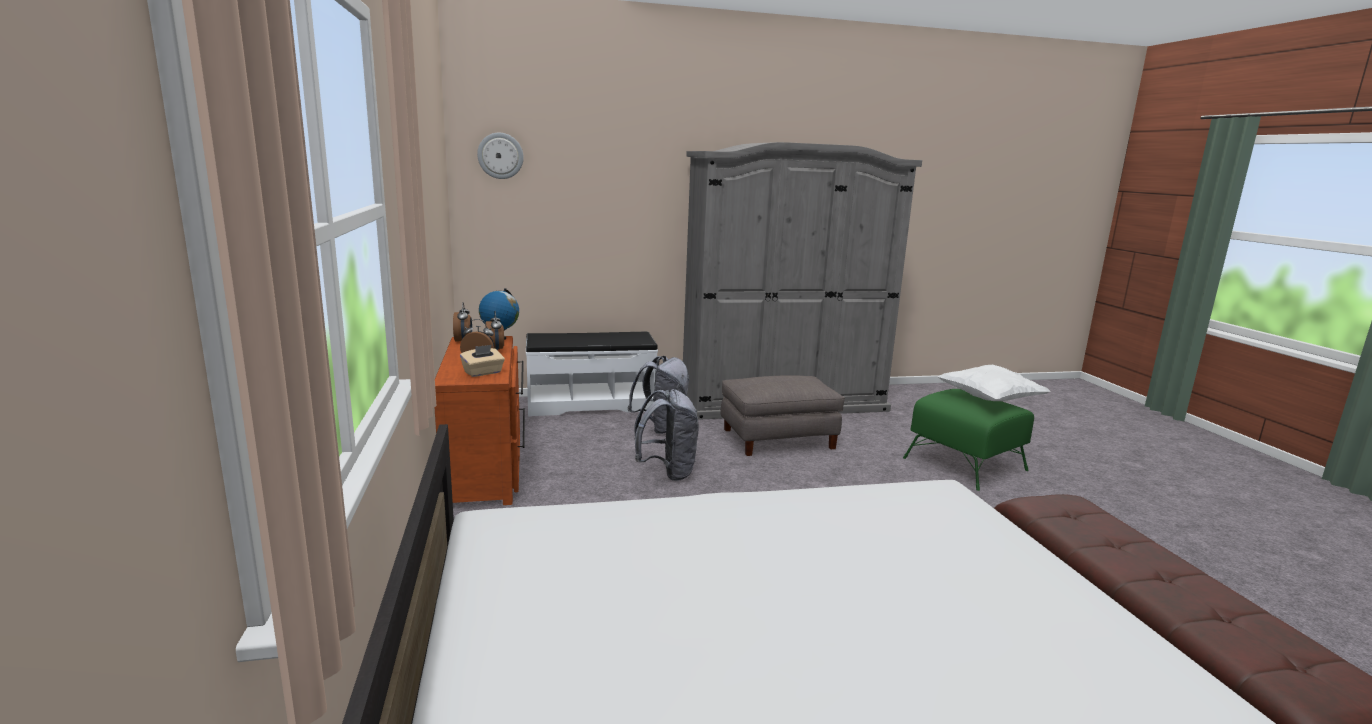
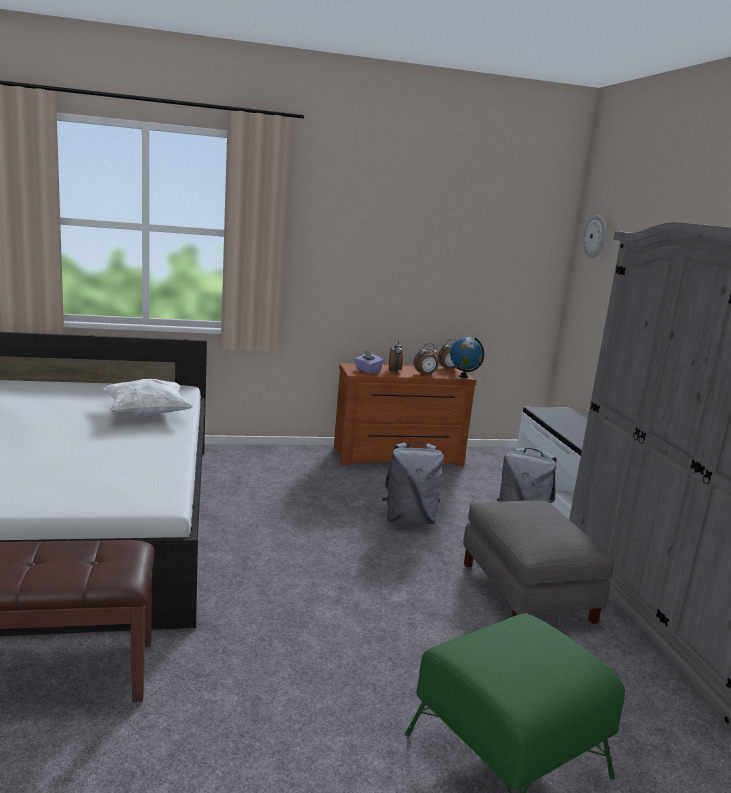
camera: 90 degrees right, 0 degrees up
beige tissue box [460,345,505,377] -> purple tissue box [354,350,383,374]
white pillow [937,365,1050,401] -> white pillow moved to [103,379,193,416]

